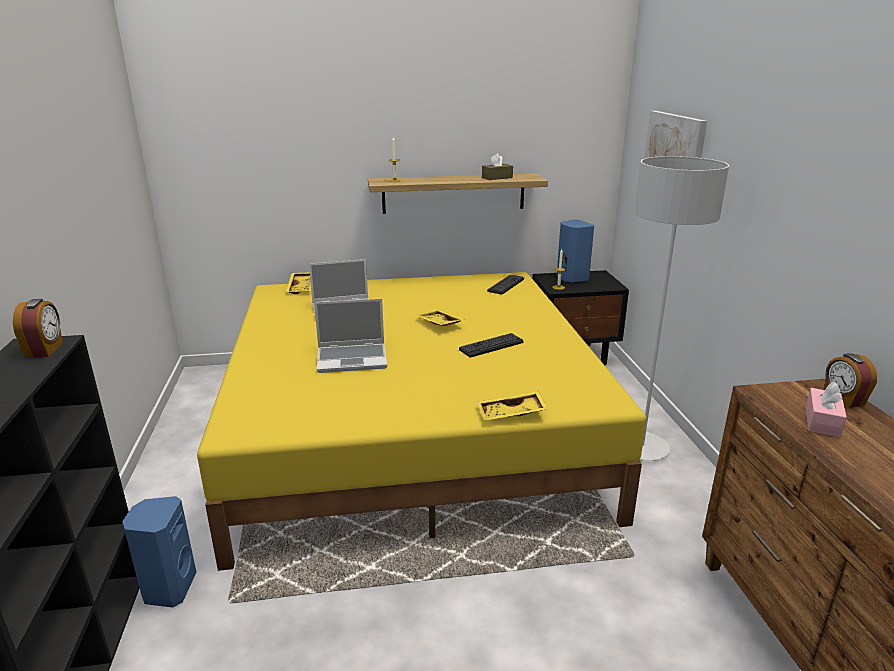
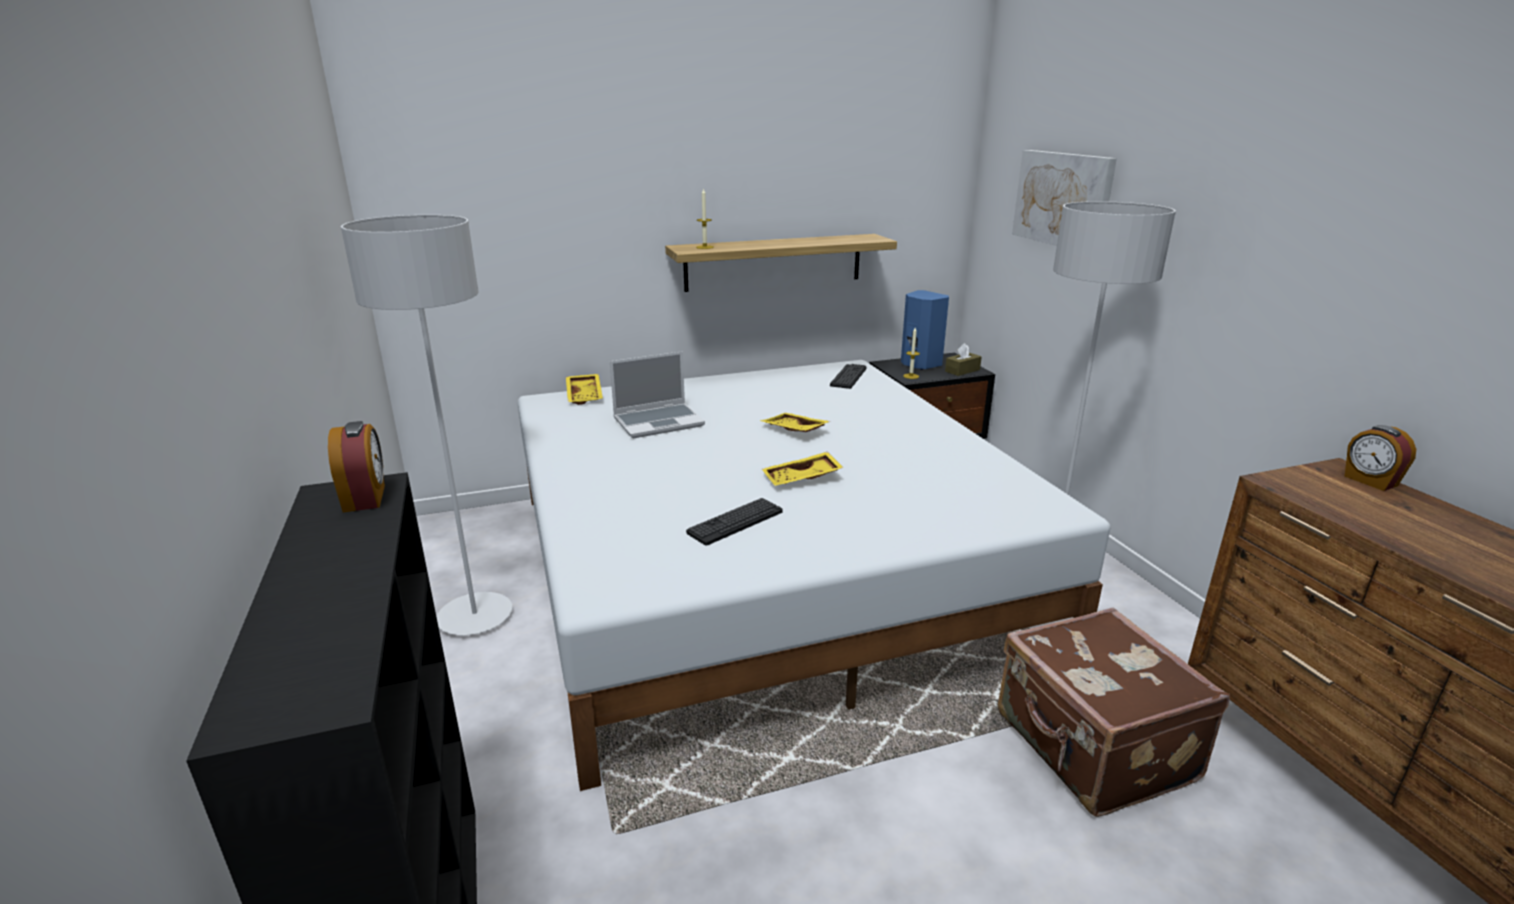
camera: 10 degrees left, 0 degrees up
blue speaker [122,496,196,608] -> none
yellow bed [197,272,647,571] -> white bed [518,360,1110,791]
laptop [314,299,387,373] -> none
keyboard [459,333,524,357] -> keyboard moved to [686,498,783,546]
yellow tray [477,391,548,420] -> yellow tray moved to [762,452,844,486]
brown tissue box [482,153,513,180] -> brown tissue box moved to [945,343,982,376]
pink tissue box [806,381,847,437] -> none
none -> grey floor lamp [341,215,512,635]
none -> brown suitcase [998,607,1230,817]

